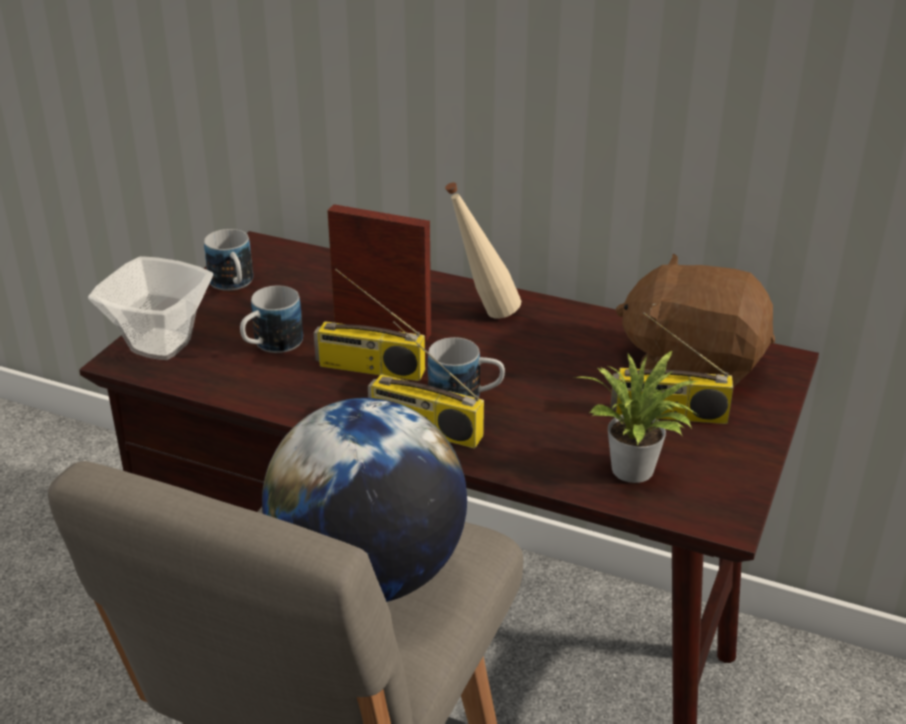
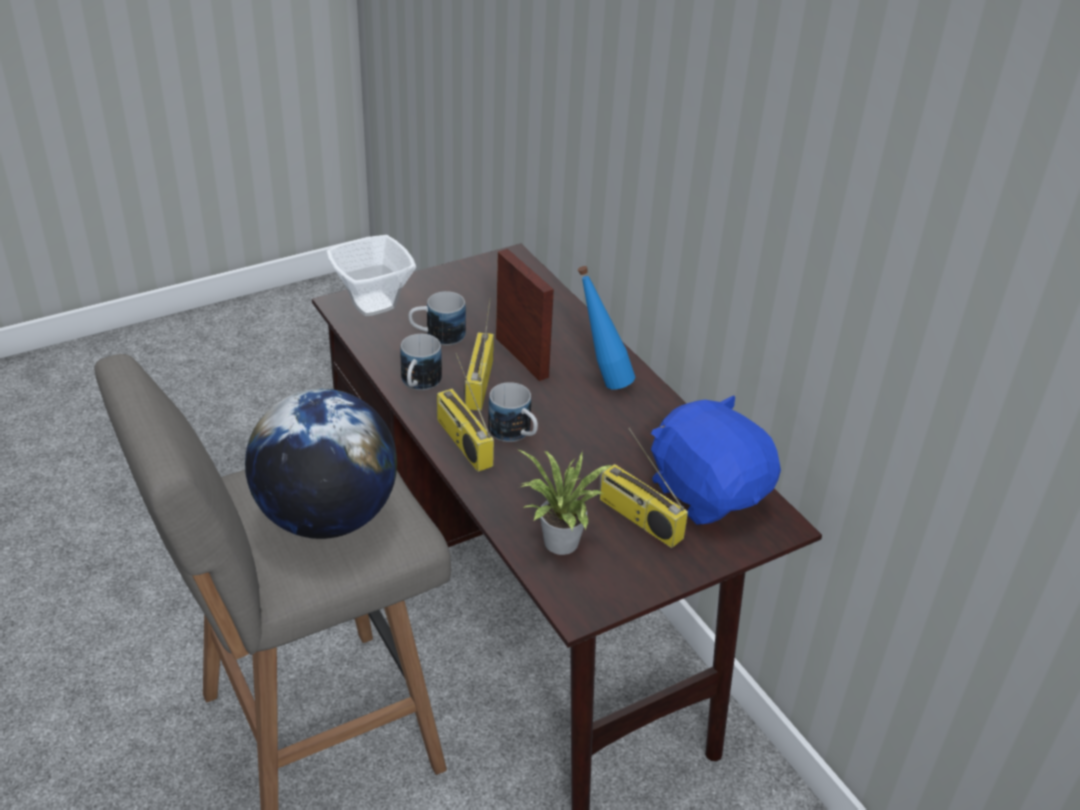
camera: 35 degrees right, 5 degrees up
mug [204,229,253,291] -> mug moved to [400,334,442,390]
radio [314,269,425,381] -> radio turned 45 degrees clockwise [464,298,494,411]
beige bottle [445,182,521,319] -> blue bottle [578,266,635,390]
brown plush toy [615,254,775,387] -> blue plush toy [651,396,781,524]

